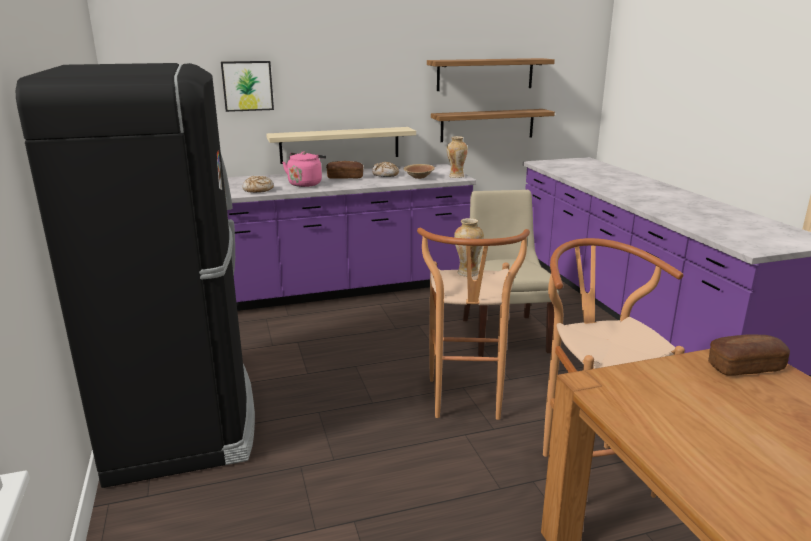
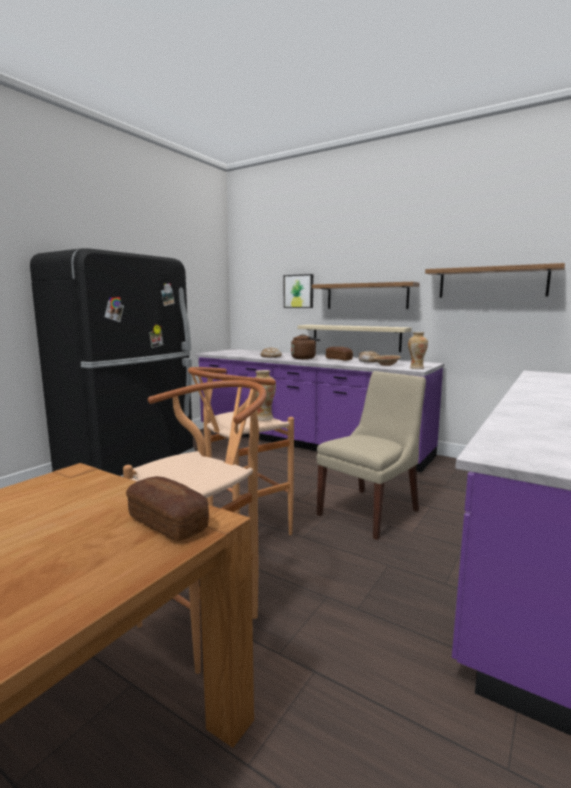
camera: 50 degrees right, 10 degrees down
pink kettle [282,151,326,187] -> brown kettle [291,334,320,359]
shelf [431,109,555,142] -> shelf moved to [312,282,419,309]

